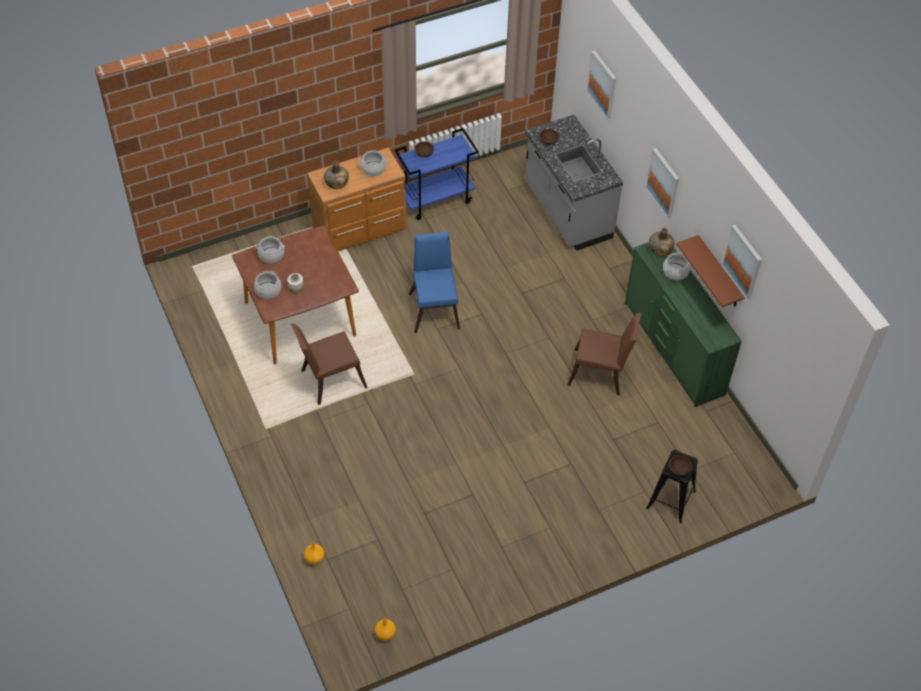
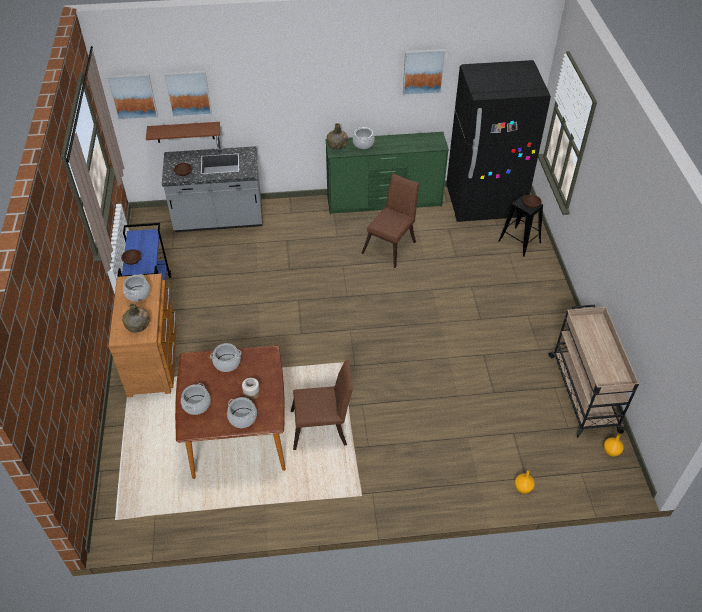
camera: 70 degrees left, 5 degrees down
brown chair [291,323,368,405] -> brown chair turned 90 degrees counterclockwise [291,360,353,450]
blue chair [409,232,460,333] -> none
picture [646,148,679,218] -> picture moved to [107,74,158,120]
brown shelf [676,235,745,307] -> brown shelf moved to [146,122,220,143]
none -> cooking pot [210,343,241,372]
none -> black fridge [446,60,551,222]
none -> beige cart [548,305,639,437]

